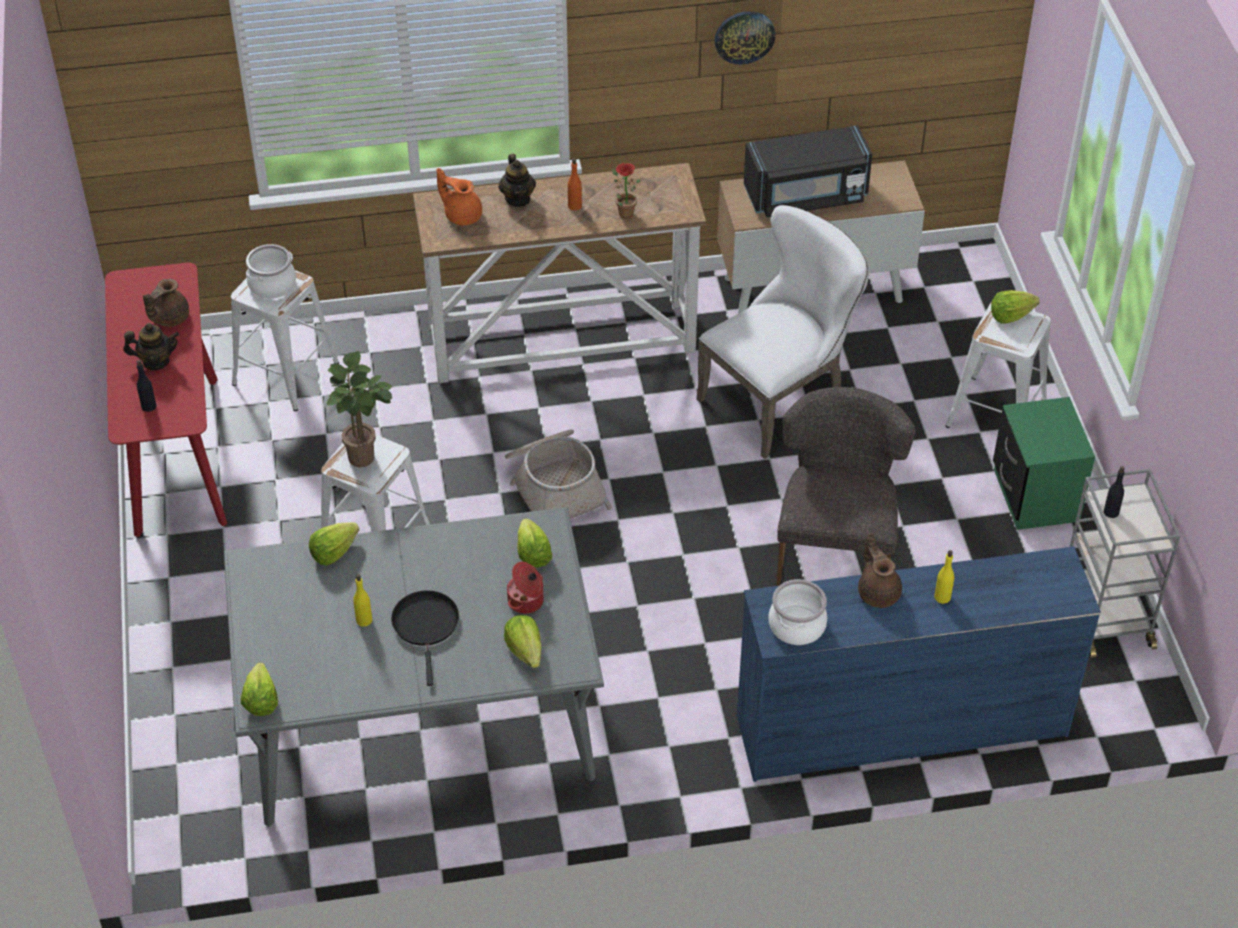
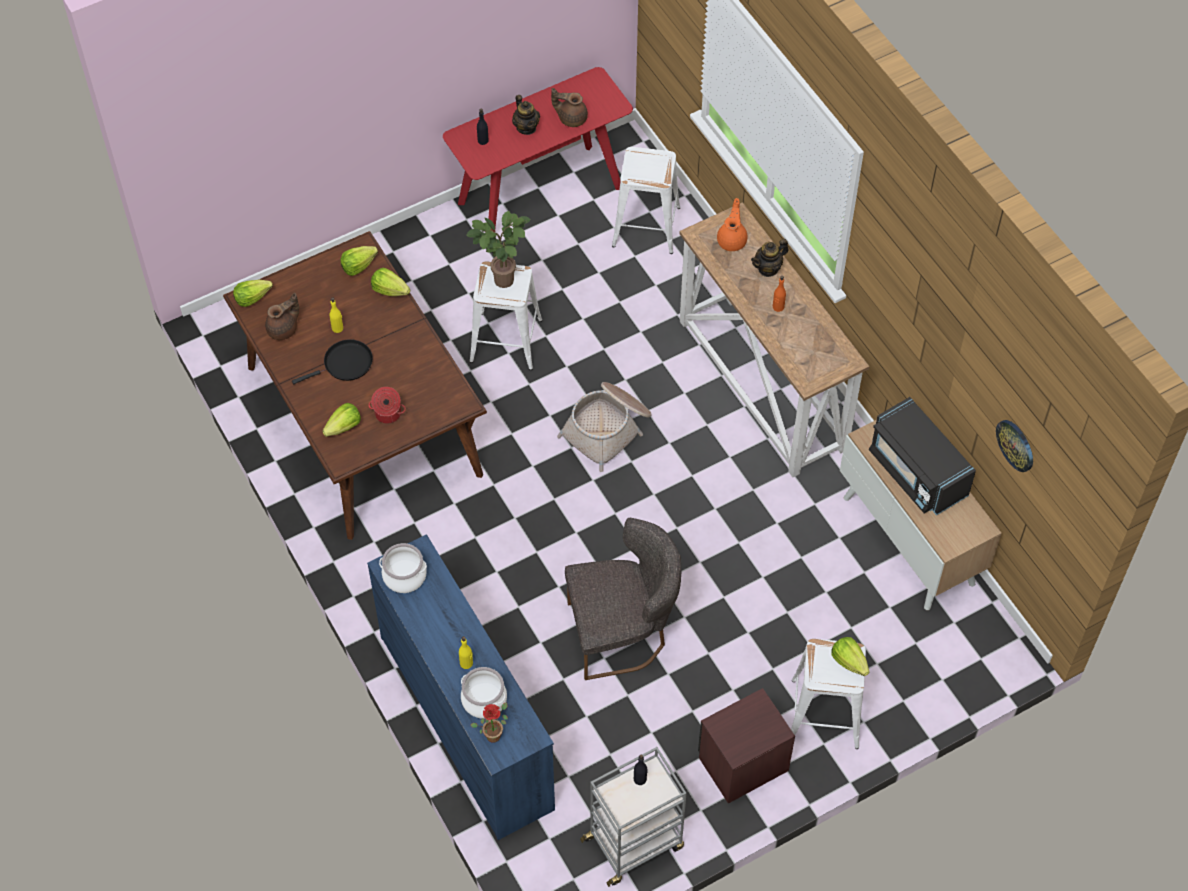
camera: 70 degrees right, 10 degrees up
grey dining table [224,507,604,827] -> brown dining table [223,231,487,540]
cooking pot [246,244,296,299] -> cooking pot moved to [461,667,507,719]
lettuce [517,518,552,568] -> lettuce moved to [341,246,378,276]
potted plant [612,163,641,219] -> potted plant moved to [471,702,508,743]
white chair [696,205,869,459] -> none
wall clock [715,11,776,65] -> wall clock moved to [996,420,1033,472]
brown teapot [858,533,902,608] -> brown teapot moved to [265,293,299,340]
green nightstand [993,397,1095,530] -> brown nightstand [698,688,795,804]

